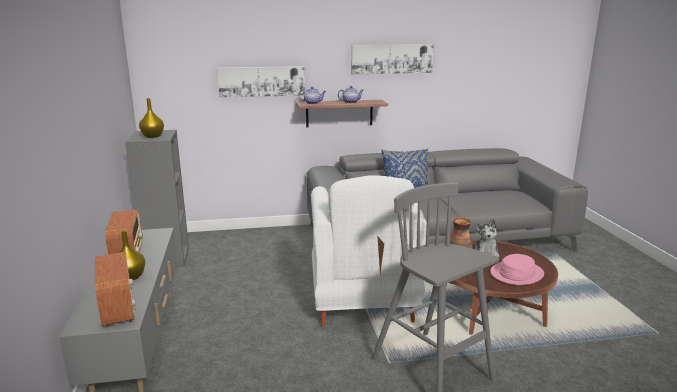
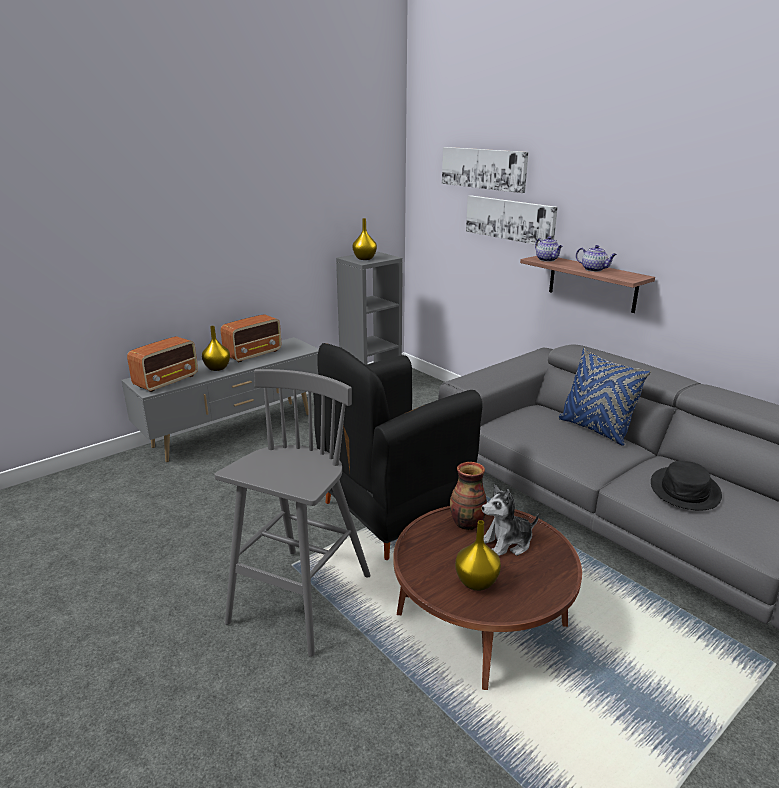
camera: 60 degrees right, 5 degrees up
white armchair [311,175,427,327] -> black armchair [313,343,483,560]
picture [351,44,434,74] -> picture moved to [442,147,528,193]
pink hat [490,254,544,285] -> yellow vase [455,520,501,591]
none -> black hat [651,461,722,511]

